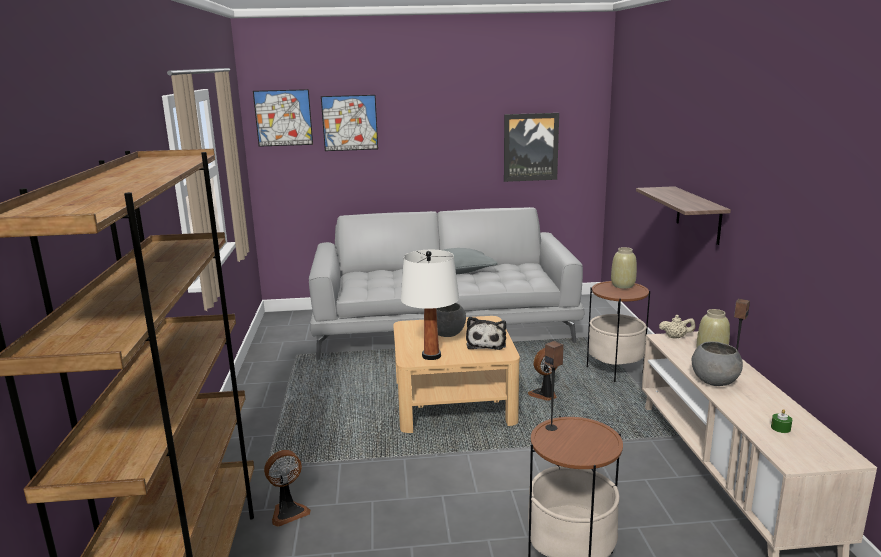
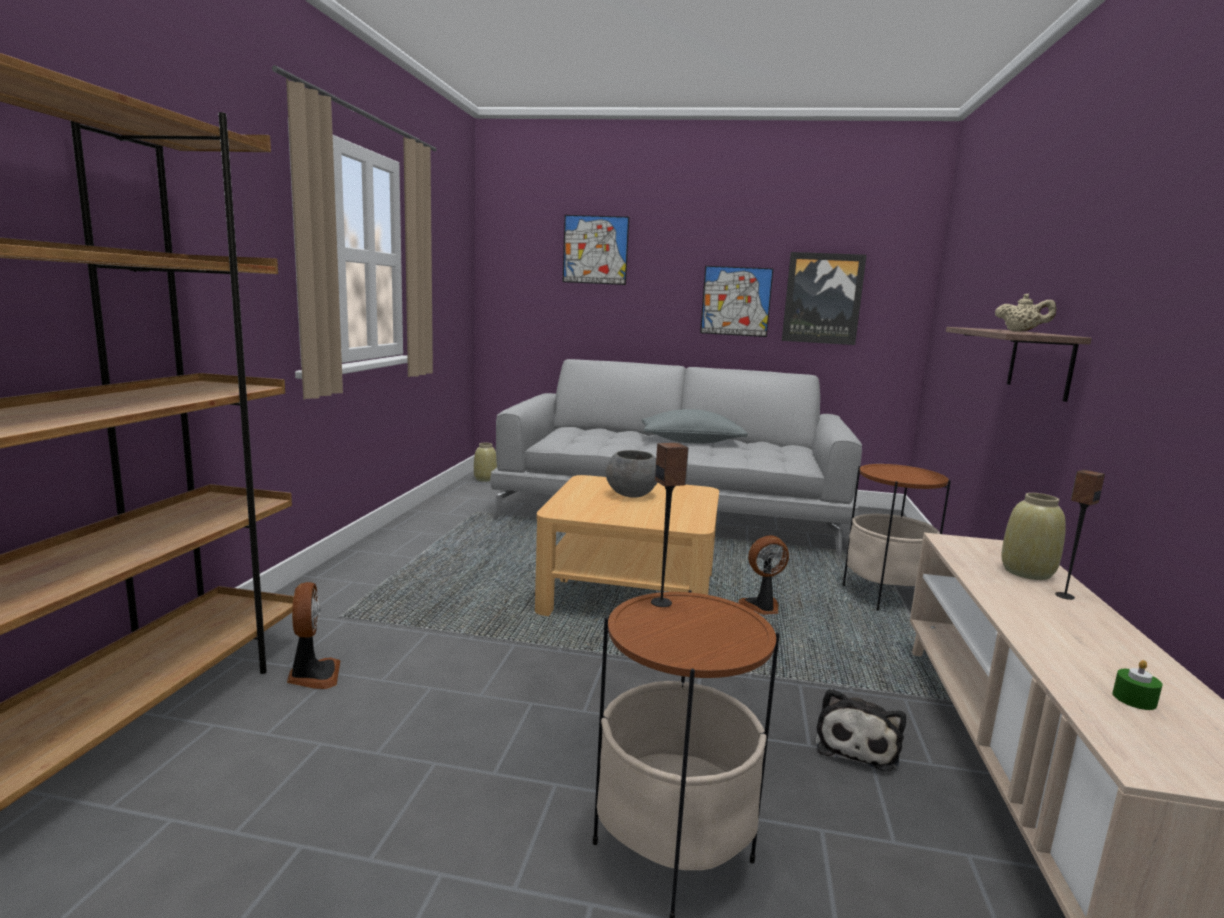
camera: 15 degrees right, 5 degrees down
picture [253,89,313,147] -> picture moved to [700,266,774,337]
fan [264,450,311,527] -> fan turned 90 degrees counterclockwise [287,582,340,689]
white table lamp [401,250,459,360] -> none
plush toy [466,317,506,350] -> plush toy moved to [816,688,906,772]
beige vase [611,247,637,289] -> beige vase moved to [474,443,497,482]
beige teapot [659,315,696,339] -> beige teapot moved to [995,294,1056,331]
grey bowl [692,341,743,386] -> none

